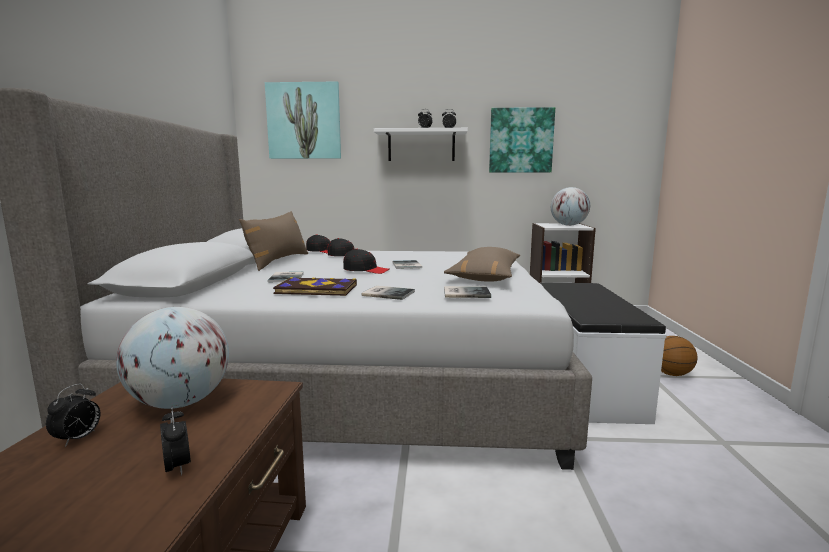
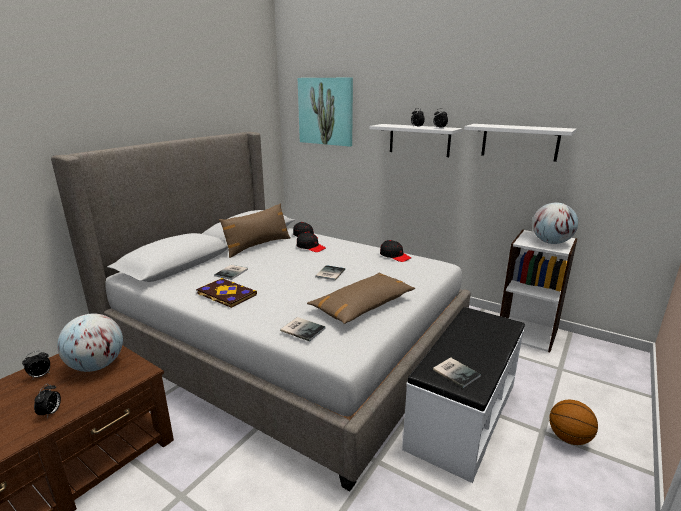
camera: 30 degrees right, 10 degrees up
black cap [343,249,389,274] -> black cap moved to [380,240,411,262]
book [361,286,415,300] -> book moved to [433,357,481,388]
picture [489,107,555,172] -> white shelf [464,124,576,162]

